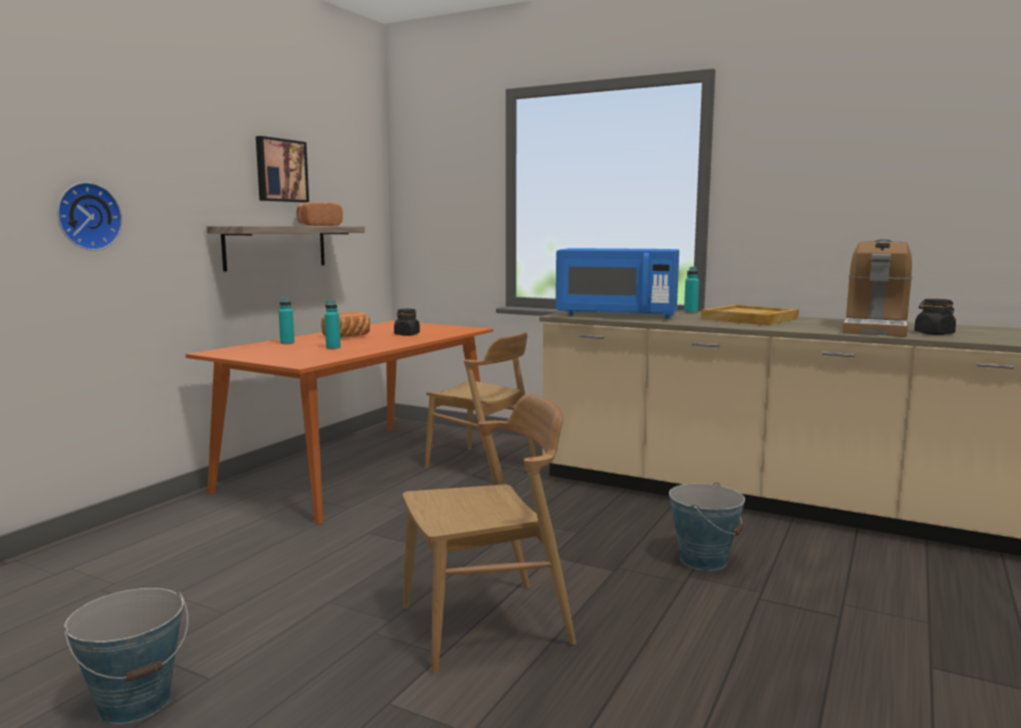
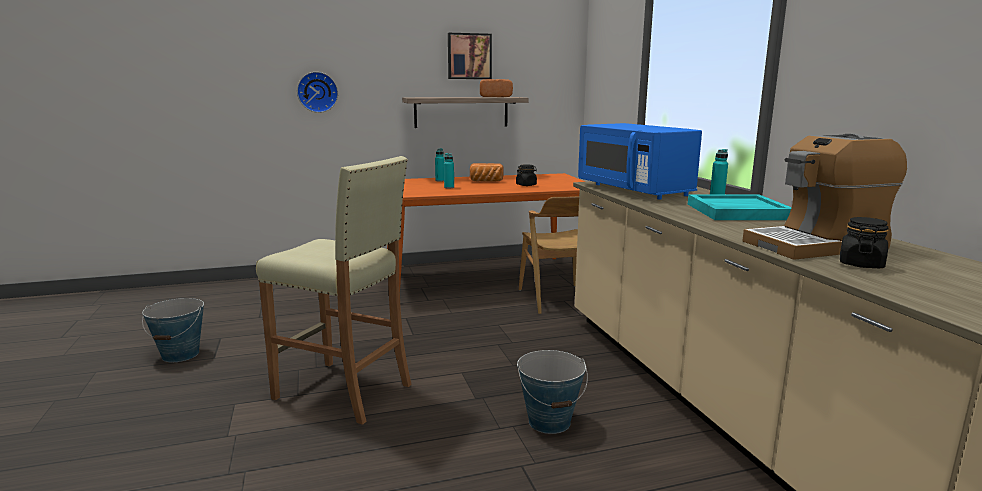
camera: 45 degrees right, 5 degrees up
brown chair [402,394,576,674] -> beige stool [256,156,412,425]
beige tray [701,304,799,325] -> turquoise tray [688,194,792,220]

